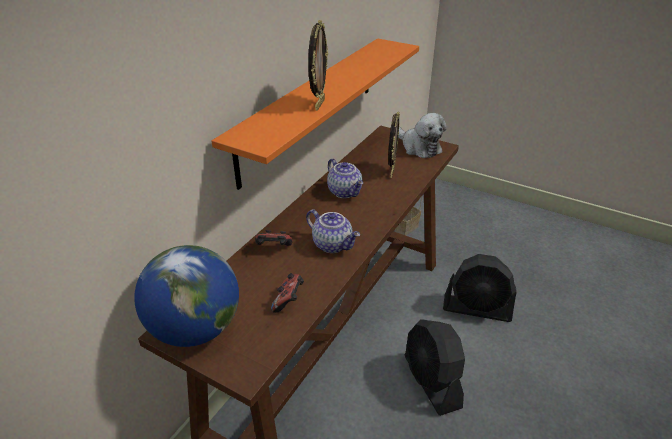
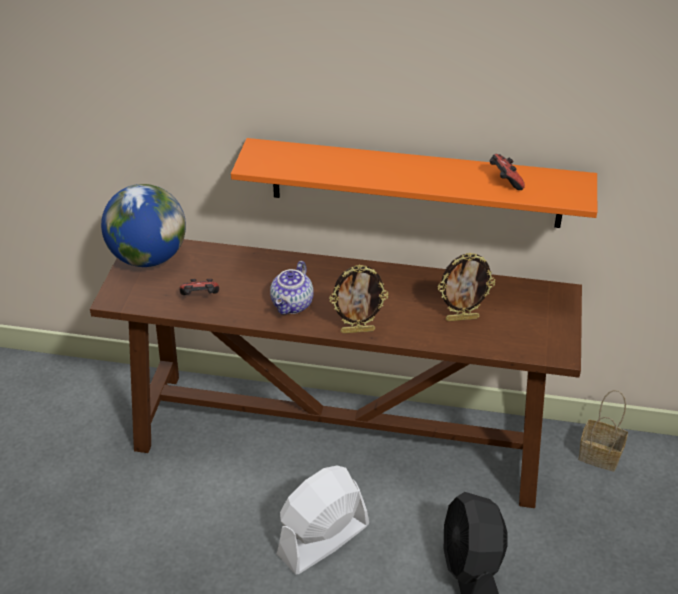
camera: 70 degrees right, 5 degrees up
game controller [255,230,293,246] -> game controller moved to [490,154,525,190]
picture frame [308,20,328,111] -> picture frame moved to [329,264,388,334]
teapot [327,158,363,198] -> none
plush toy [398,113,447,158] -> none
black fan [404,319,465,416] -> white fan [277,466,369,574]

